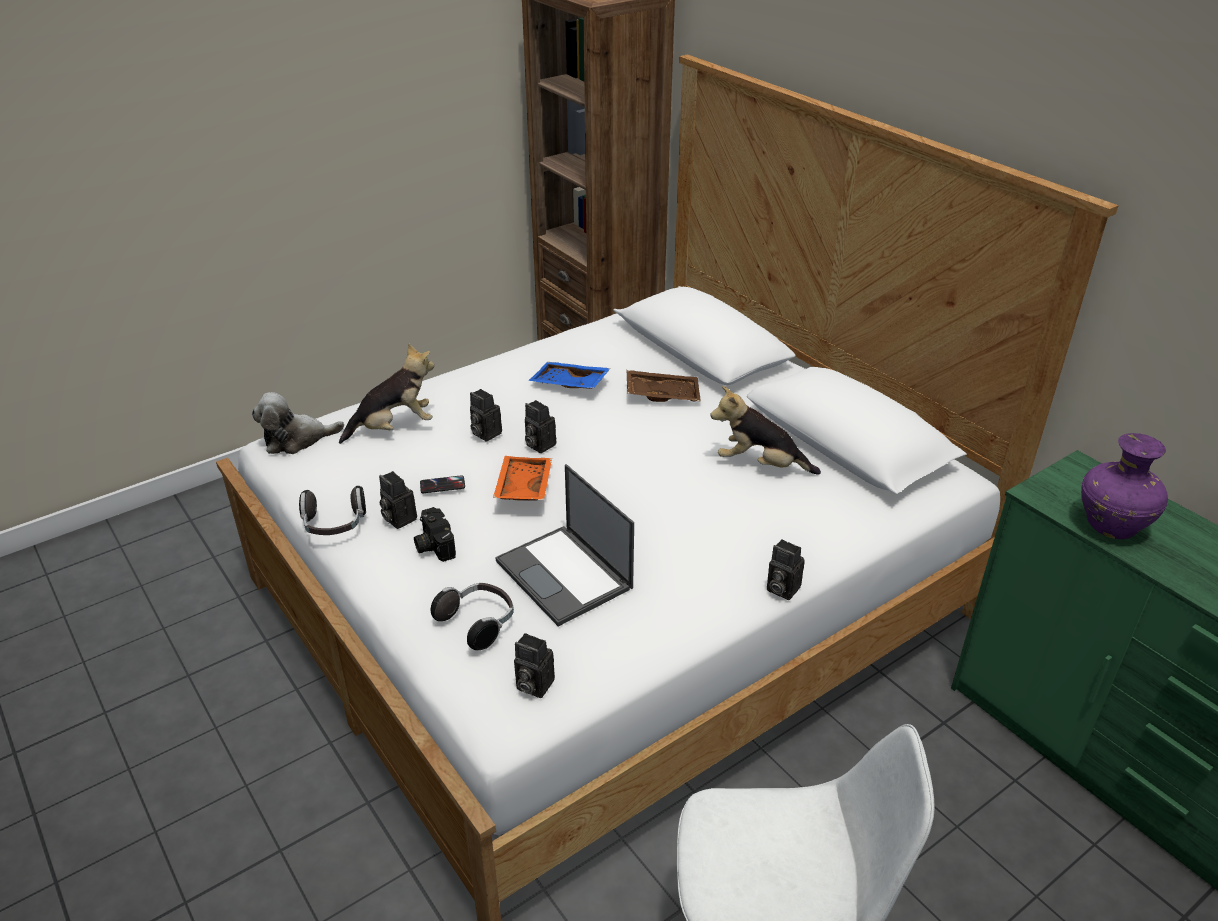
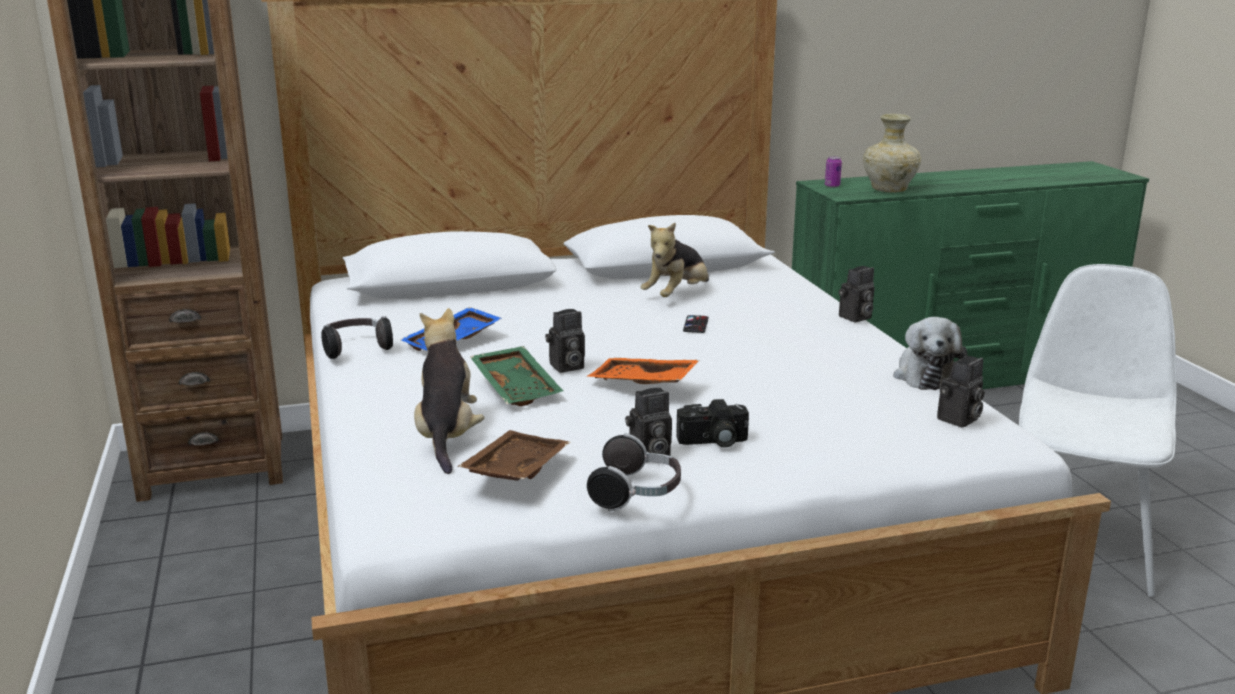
camera: 70 degrees left, 15 degrees down
plush toy [252,392,344,454] -> plush toy moved to [893,317,967,390]
phone [420,475,465,493] -> phone moved to [683,315,708,333]
headphones [431,583,514,650] -> headphones moved to [321,316,393,359]
camera [470,389,502,441] -> green tray [470,346,563,406]
laptop [495,464,634,626] -> none
brown tray [627,370,701,402] -> brown tray moved to [457,430,570,481]
purple vase [1081,433,1168,539] -> beige vase [863,114,921,192]
none -> can [825,156,842,188]

